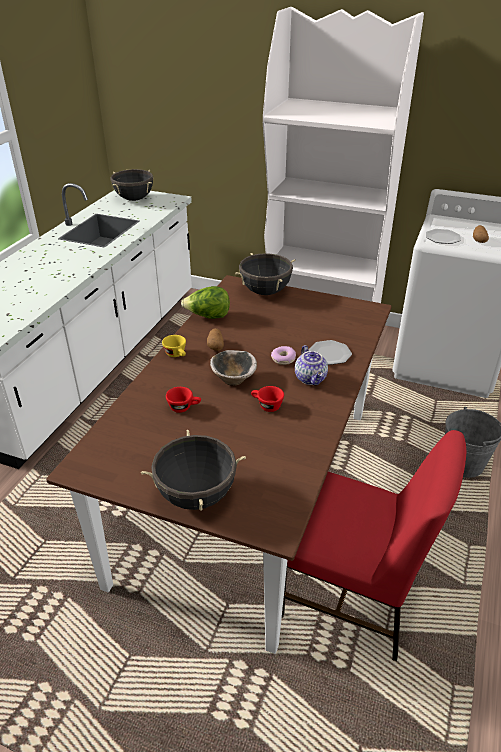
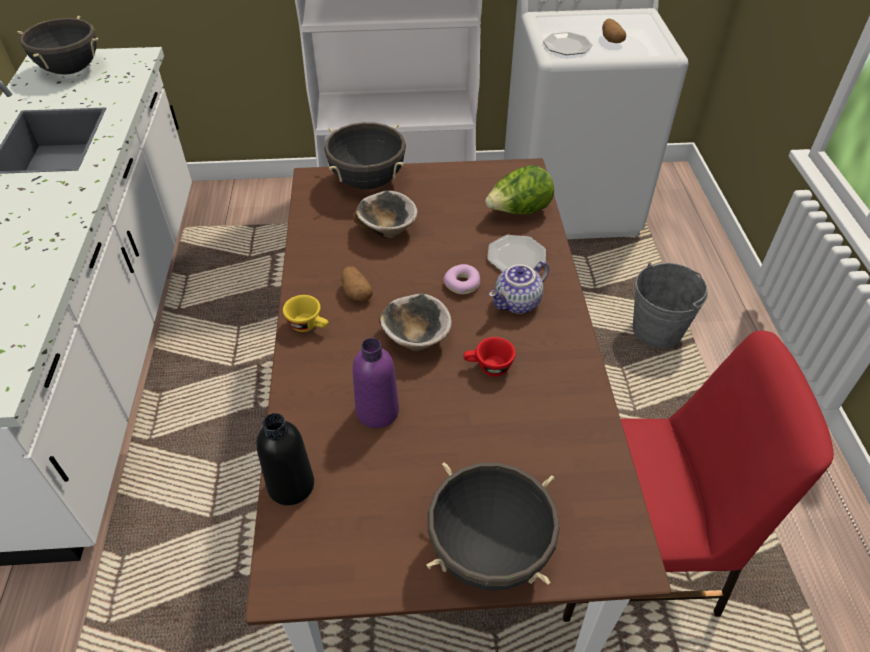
camera: 25 degrees left, 10 degrees up
red cup [166,387,201,413] -> purple bottle [352,338,399,428]
lettuce [181,286,230,319] -> lettuce moved to [485,166,554,214]
teapot [295,345,328,386] -> teapot turned 90 degrees clockwise [489,261,549,314]
none -> black bottle [256,413,314,505]
none -> bowl [353,191,418,239]

